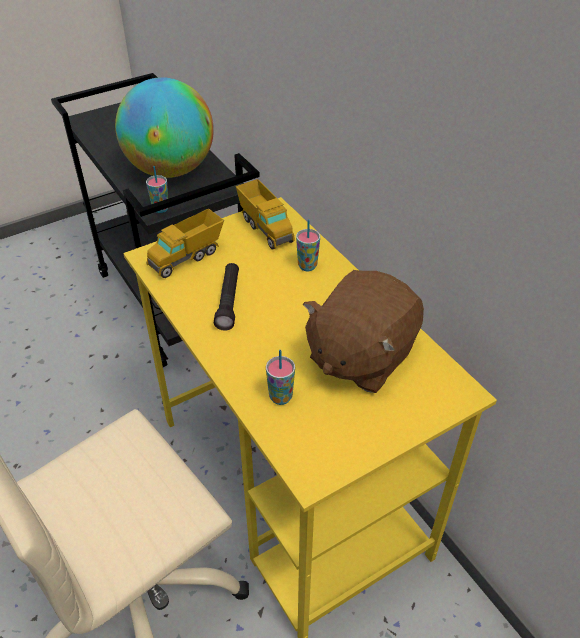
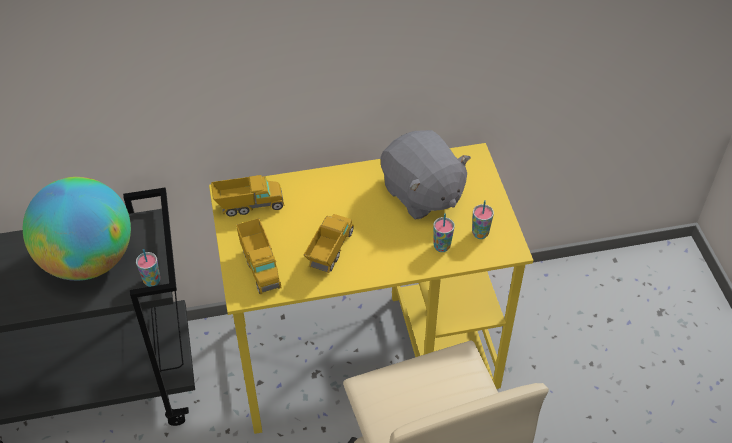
camera: 70 degrees left, 5 degrees up
black flashlight [214,263,239,331] -> toy truck [304,214,354,273]
cup [296,219,320,271] -> cup moved to [472,200,494,239]
brown plush toy [303,270,424,393] -> grey plush toy [380,130,471,220]

